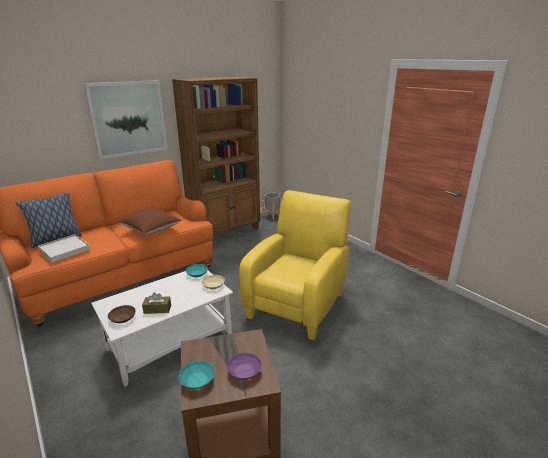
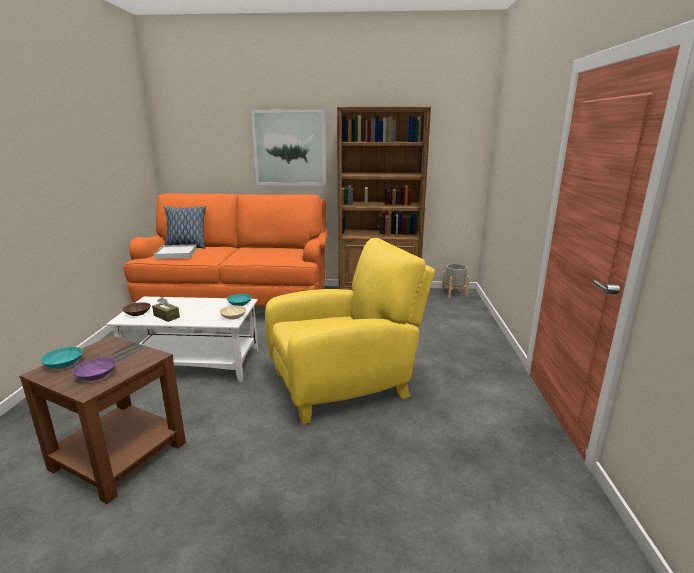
camera: 40 degrees right, 5 degrees down
brown pillow [119,208,182,235] -> none

